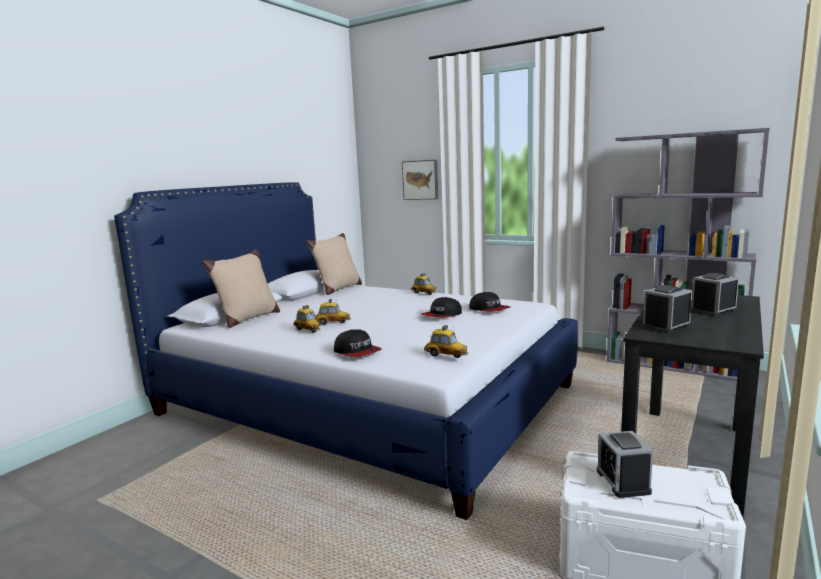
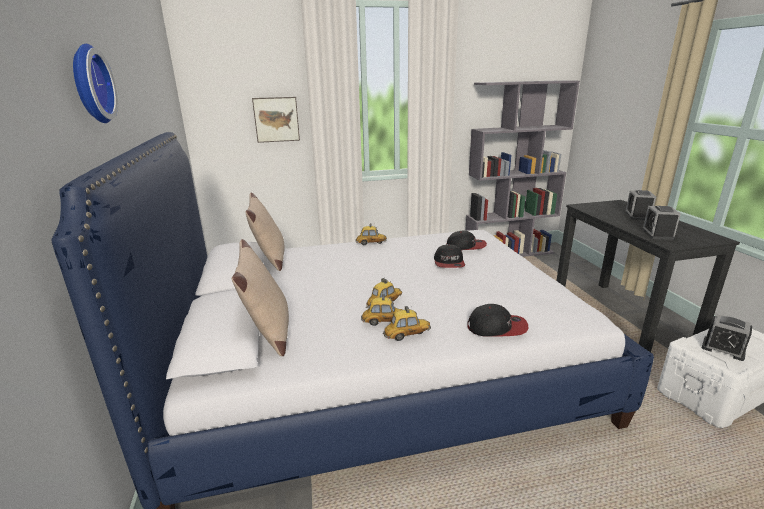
camera: 45 degrees left, 10 degrees up
toy car [424,325,468,358] -> toy car moved to [383,306,431,341]
none -> wall clock [73,44,118,123]

